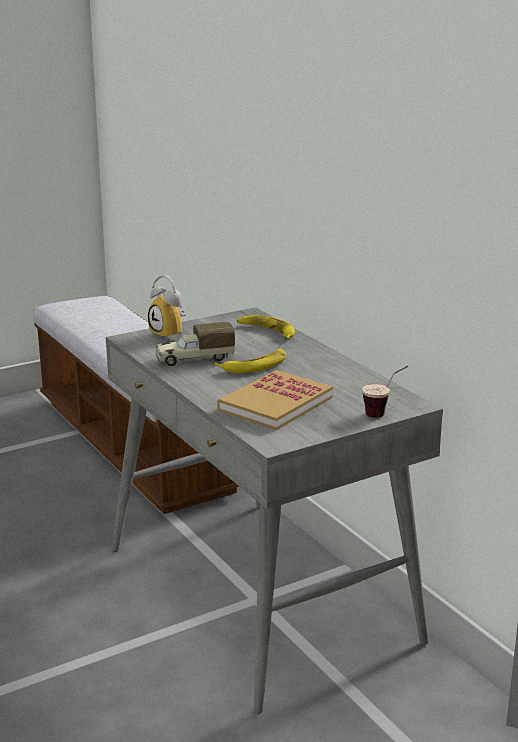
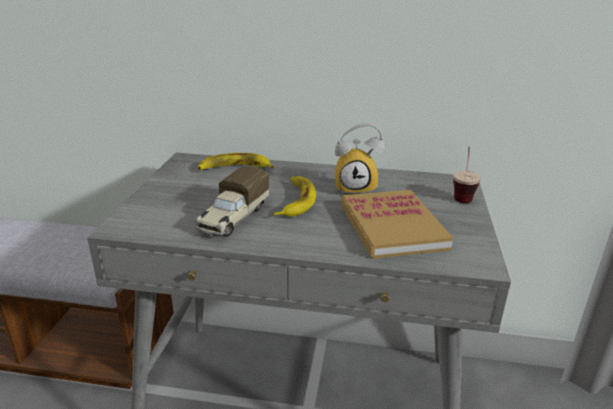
camera: 50 degrees left, 5 degrees up
alarm clock [148,275,187,341] -> alarm clock moved to [335,123,385,195]

